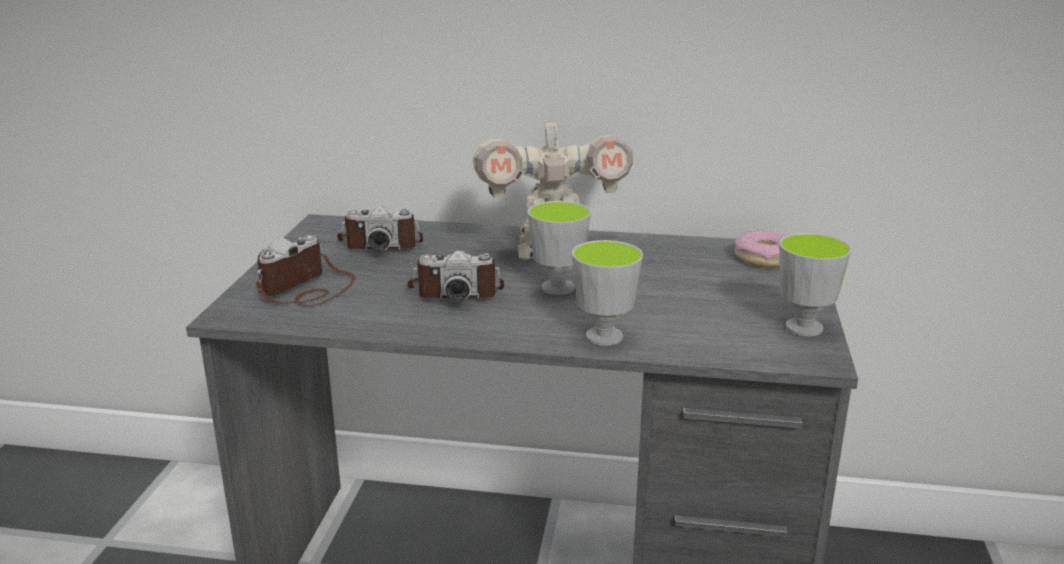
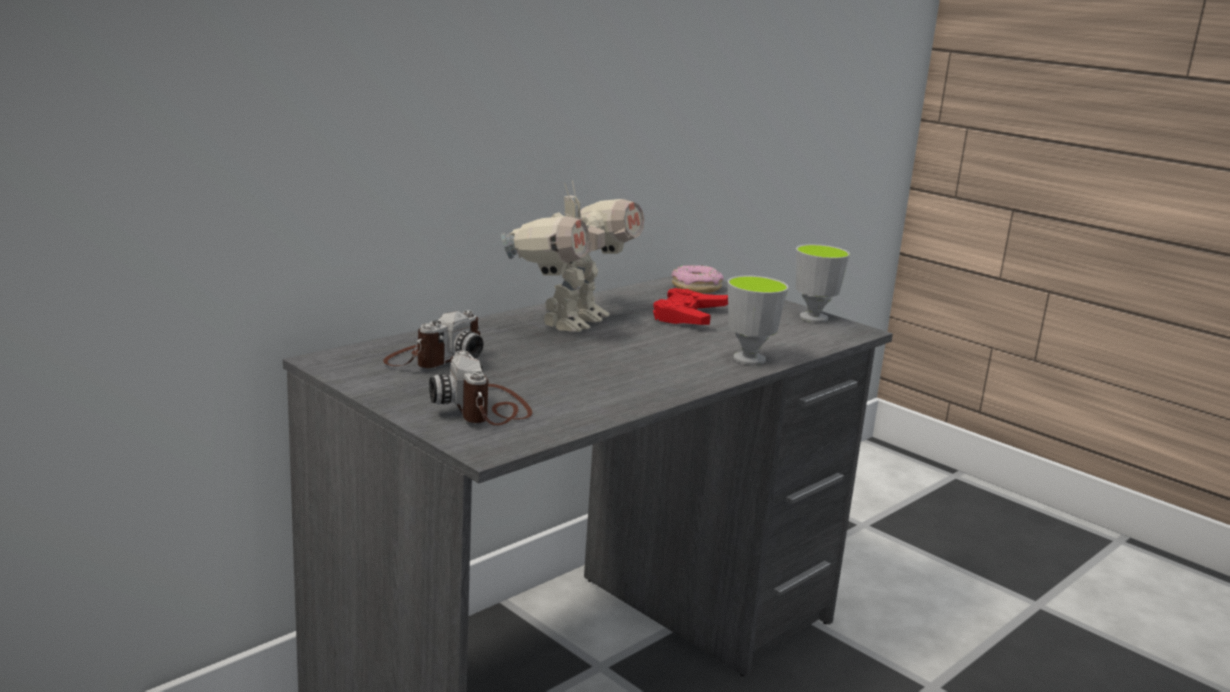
camera: 55 degrees left, 5 degrees down
camera [407,250,504,301] -> none
cup [527,201,591,295] -> none
none -> red game controller [653,288,728,325]

